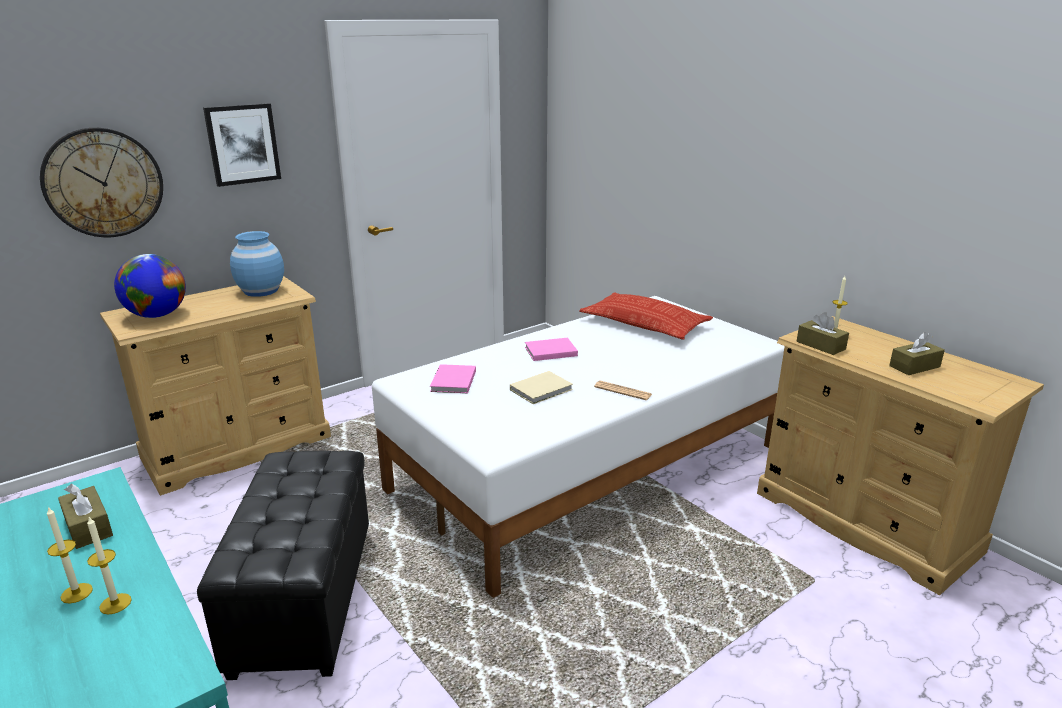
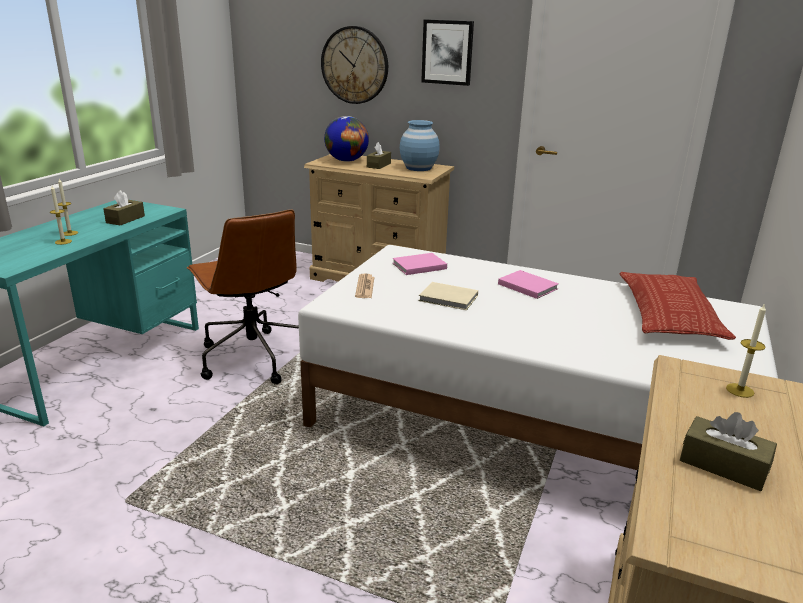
camera: 60 degrees right, 0 degrees up
black ottoman [197,450,369,680] -> brown office chair [187,209,299,384]
newspaper [594,381,652,400] -> newspaper moved to [355,273,375,298]
brown tissue box [797,312,849,355] -> brown tissue box moved to [367,142,391,169]

